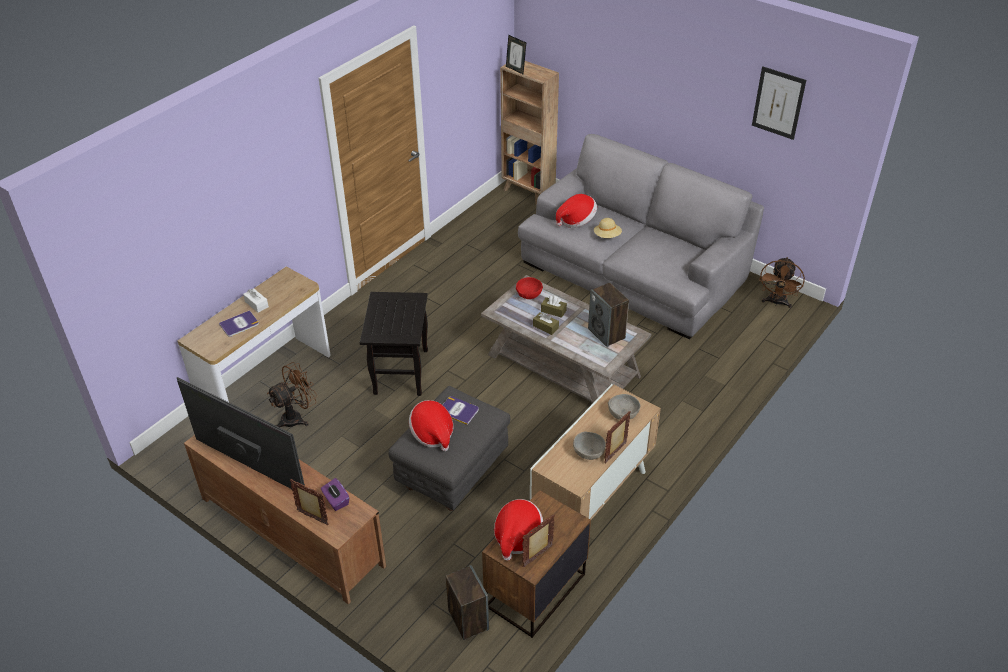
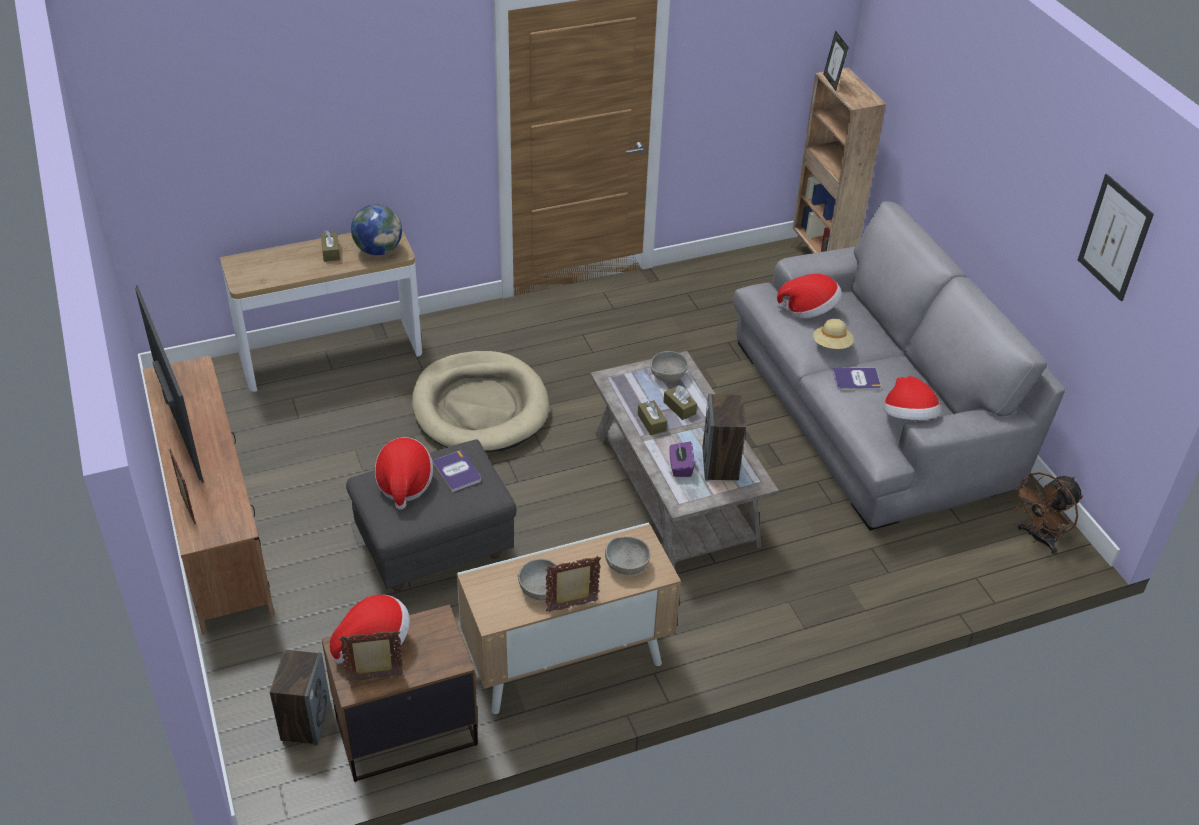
camera: 30 degrees right, 0 degrees up
book [219,310,259,337] -> book moved to [832,368,881,391]
white tissue box [243,288,269,313] -> brown tissue box [321,230,340,262]
brown fan [267,362,317,427] -> none
purple tissue box [321,478,349,511] -> purple tissue box moved to [669,442,694,477]
black side table [360,292,428,396] -> beige dog bed [412,351,549,453]
red bowl [516,277,543,299] -> grey bowl [651,351,688,382]
none -> globe [351,204,402,255]
none -> hat [884,376,941,420]

